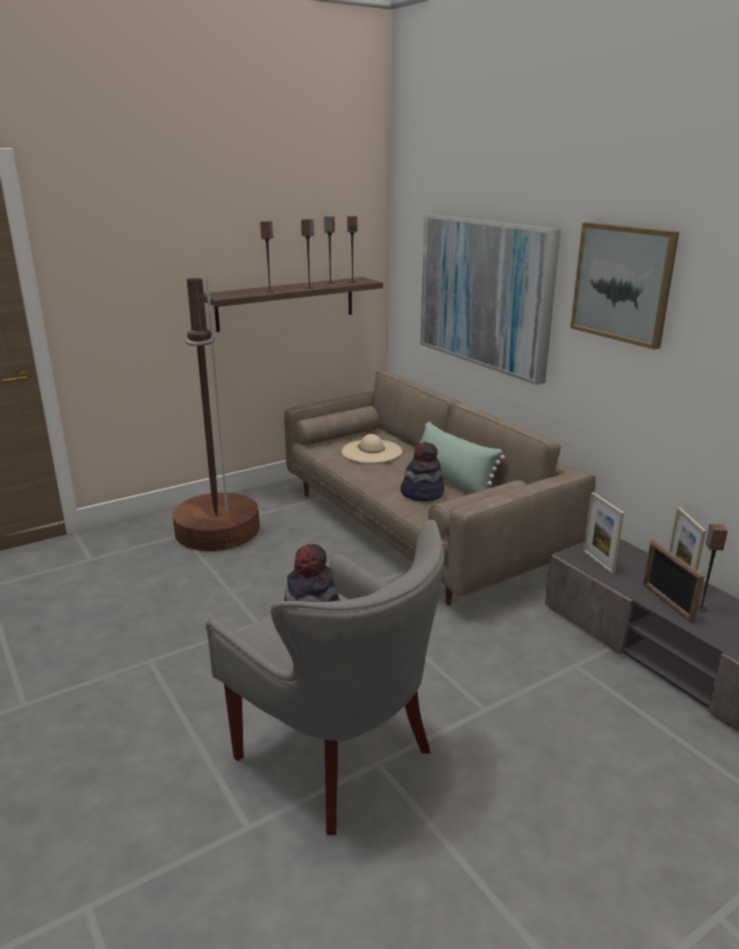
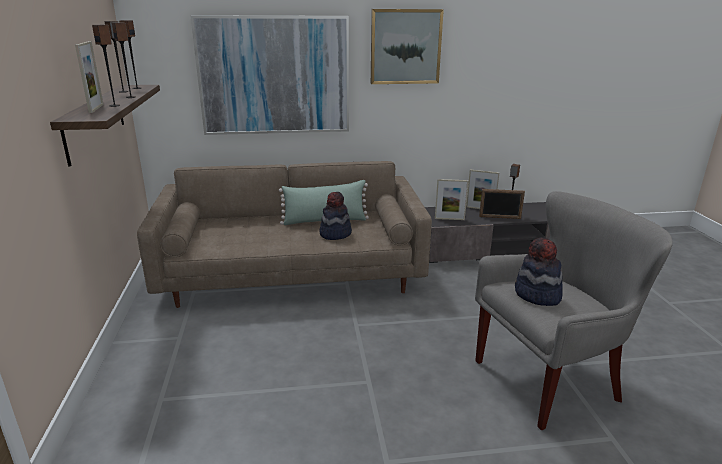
camera: 65 degrees left, 0 degrees up
brown floor lamp [173,278,260,551] -> none
beige hat [342,434,402,463] -> none
none -> picture frame [75,41,104,113]

